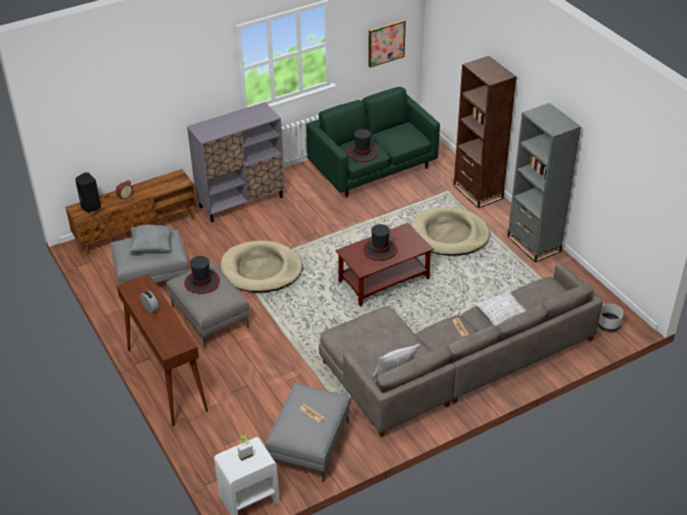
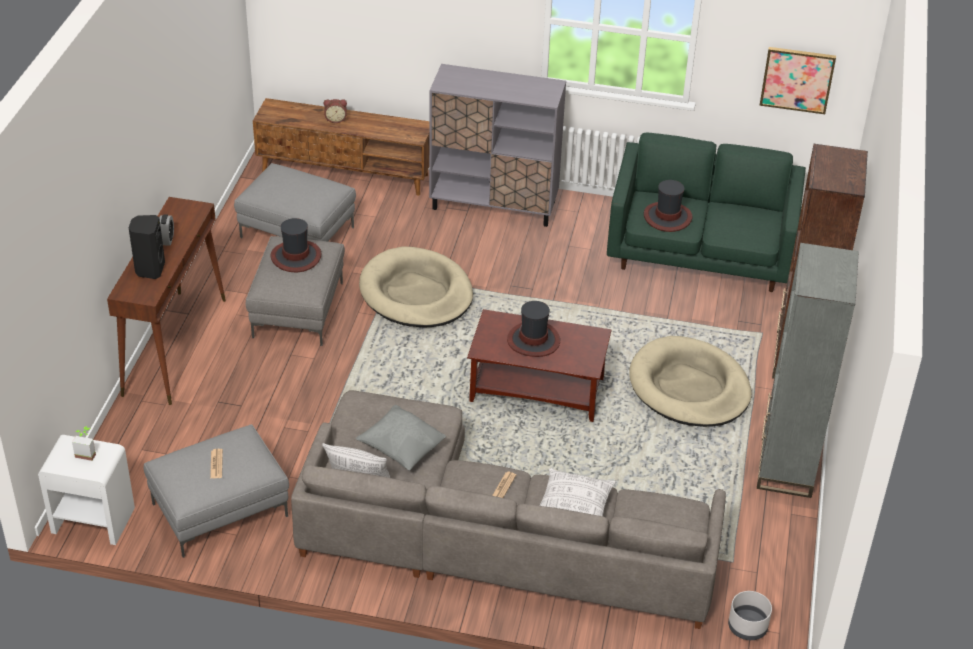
camera: 40 degrees right, 0 degrees up
black speaker [75,172,101,212] -> black speaker moved to [129,215,165,279]
grey pillow [128,224,171,252] -> grey pillow moved to [356,405,446,470]

